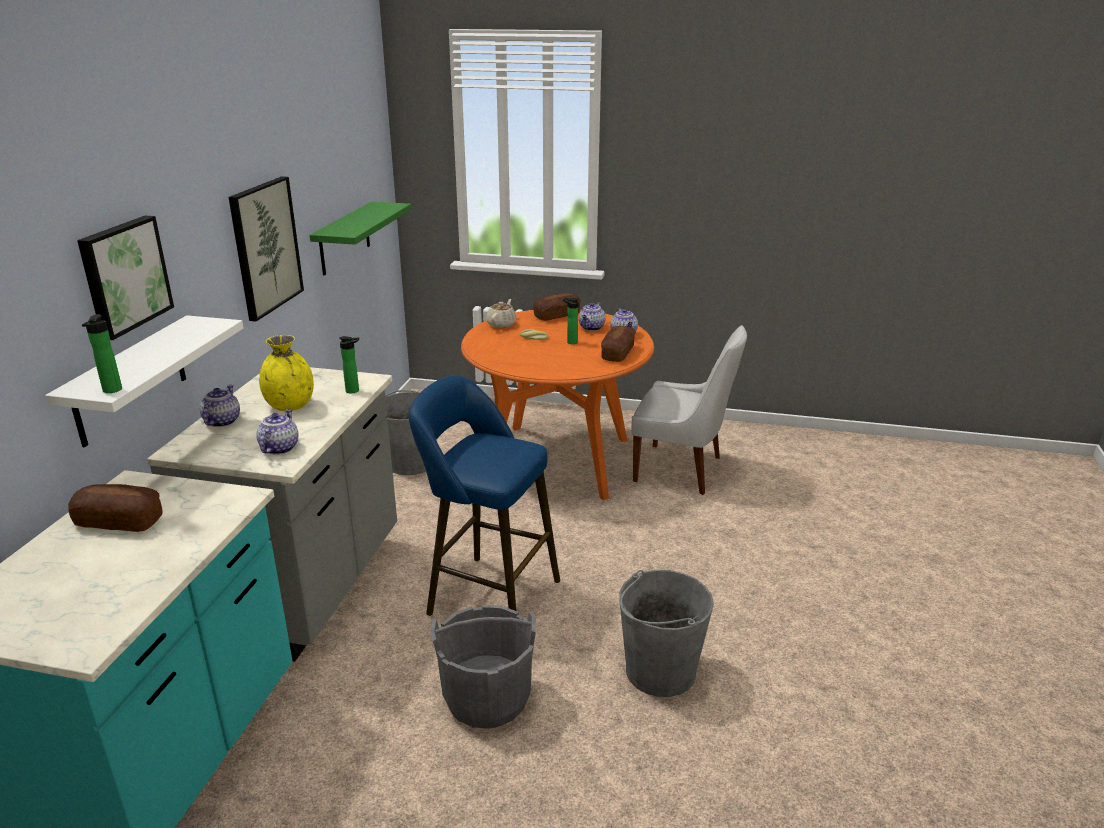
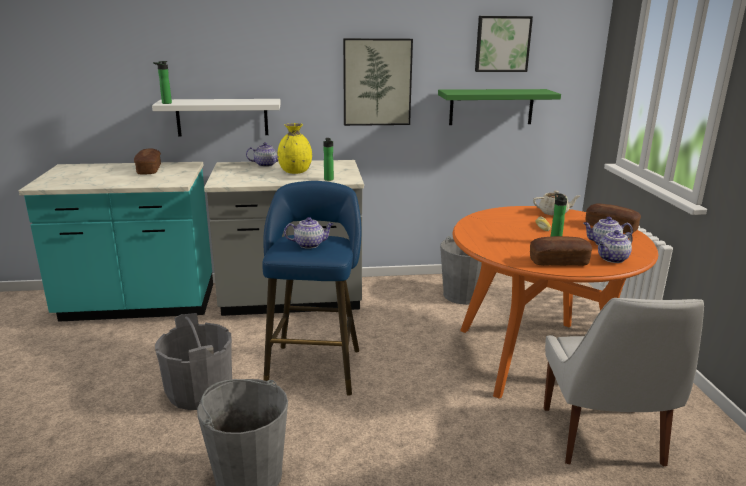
camera: 70 degrees right, 5 degrees down
picture [77,216,174,340] -> picture moved to [475,16,533,72]
teapot [256,409,299,455] -> teapot moved to [284,217,333,249]

